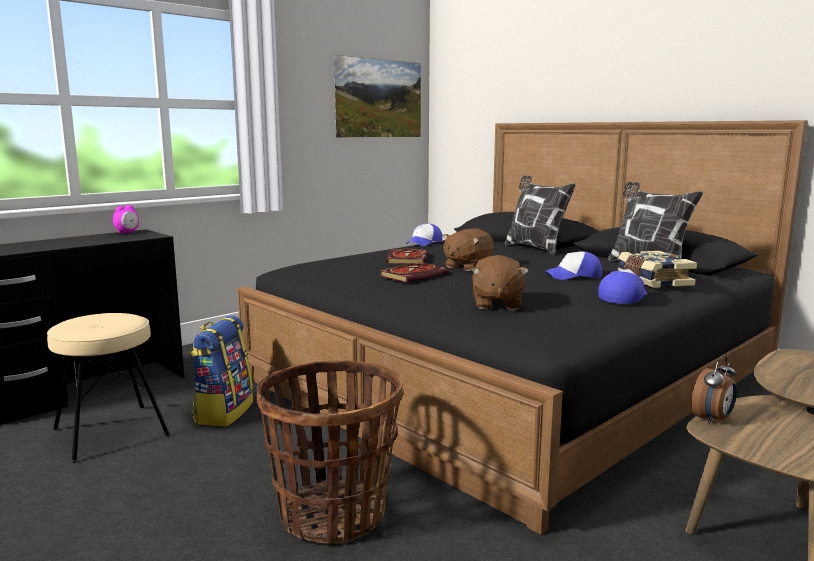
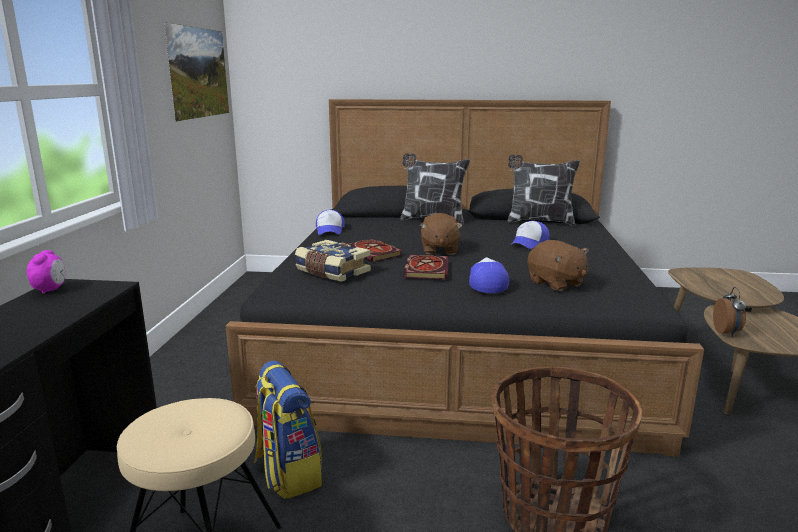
camera: 40 degrees left, 5 degrees up
cap [598,269,647,304] -> cap moved to [469,257,509,293]
book [618,251,697,288] -> book moved to [295,240,371,282]

